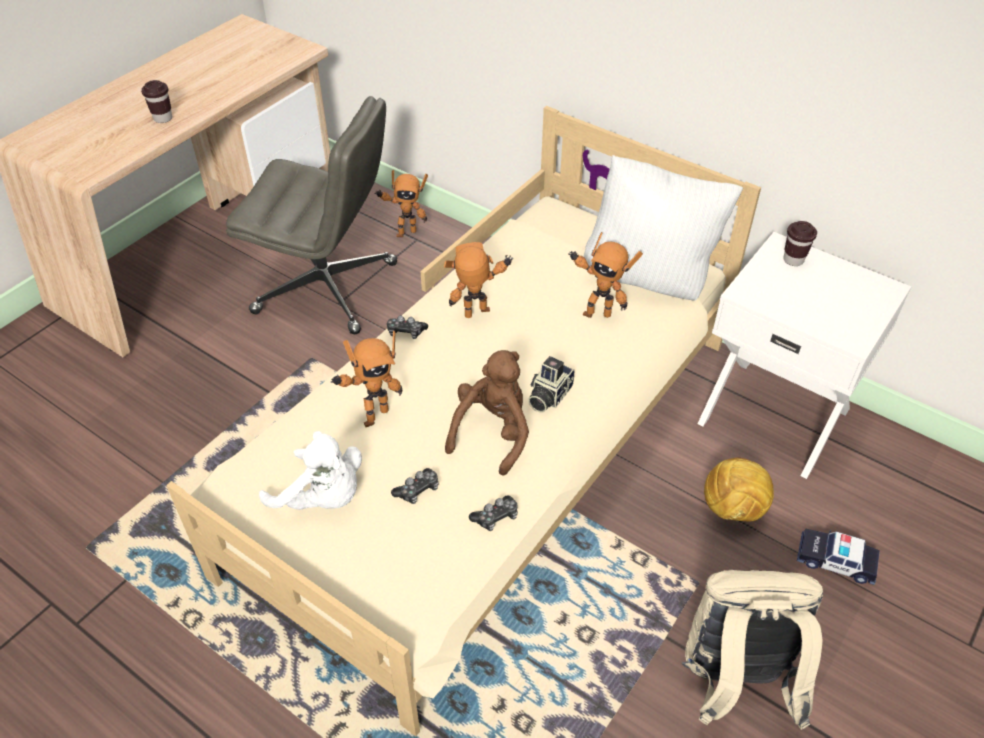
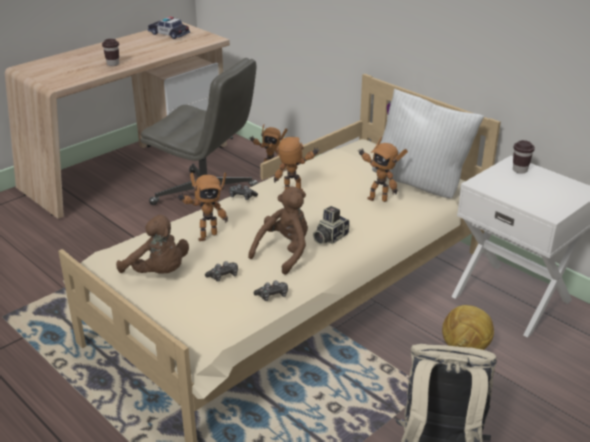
camera: 10 degrees right, 15 degrees down
white plush toy [259,431,362,510] -> brown plush toy [116,215,189,274]
toy car [797,529,880,585] -> toy car moved to [148,17,190,39]

